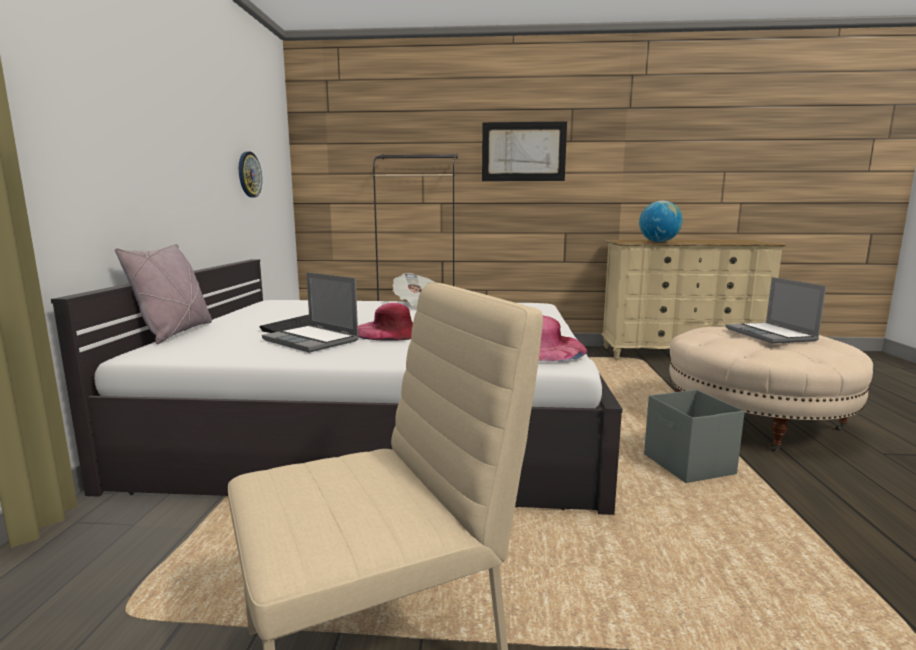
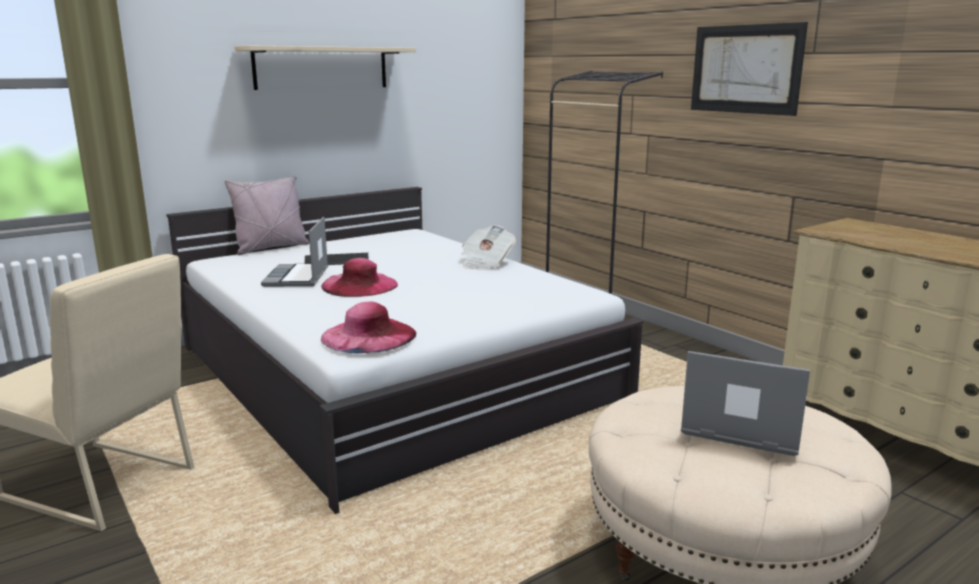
camera: 50 degrees right, 5 degrees up
wall clock [239,151,262,197] -> none
globe [639,201,683,242] -> none
grey storage box [644,390,745,483] -> none
laptop [726,277,826,343] -> laptop turned 75 degrees clockwise [681,351,810,456]
none -> beige shelf [234,45,416,90]

